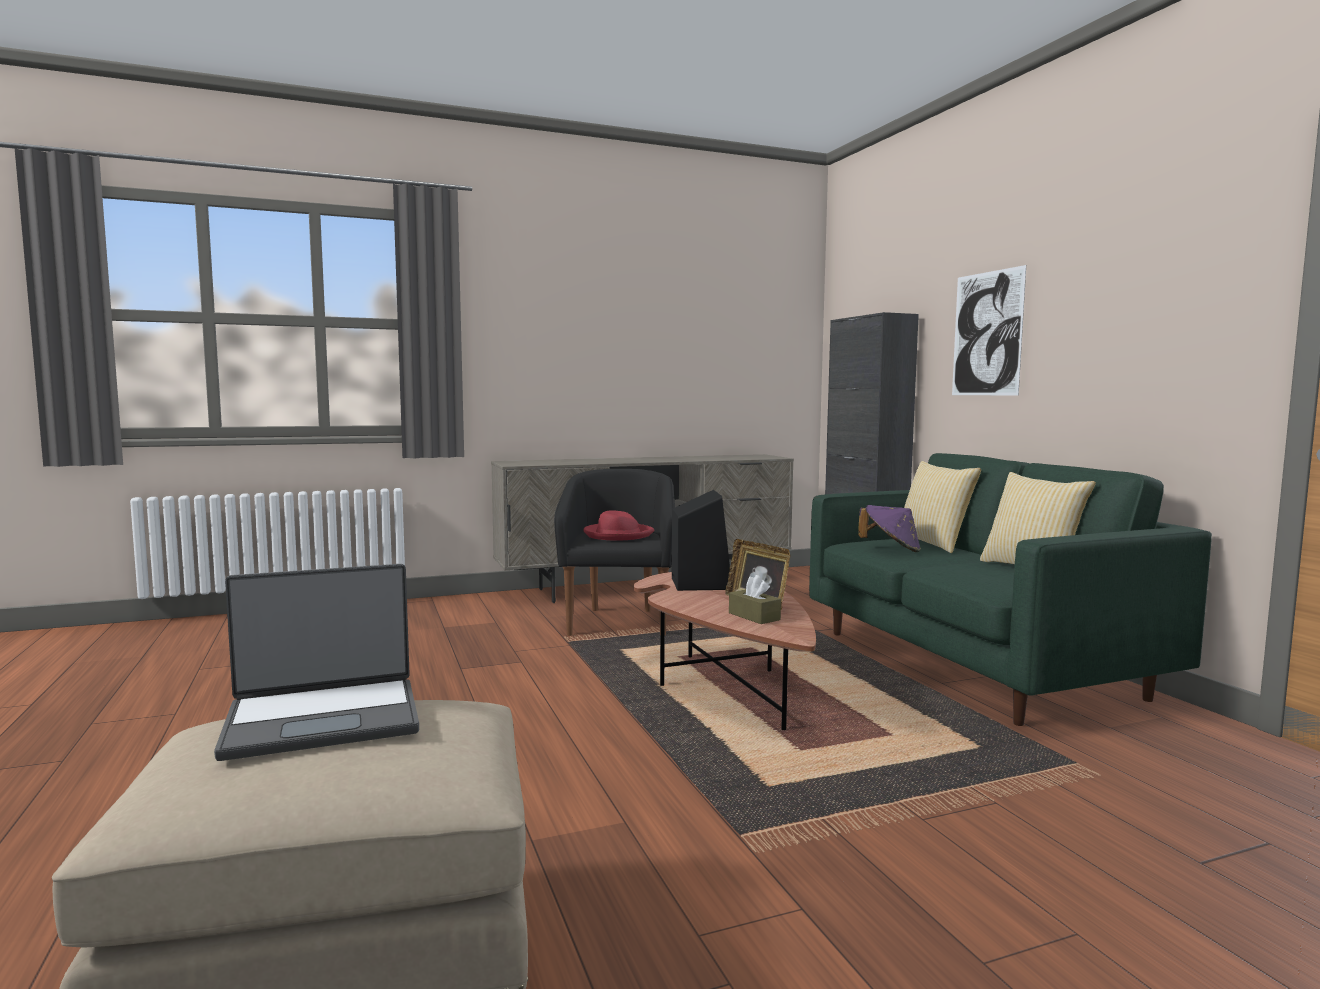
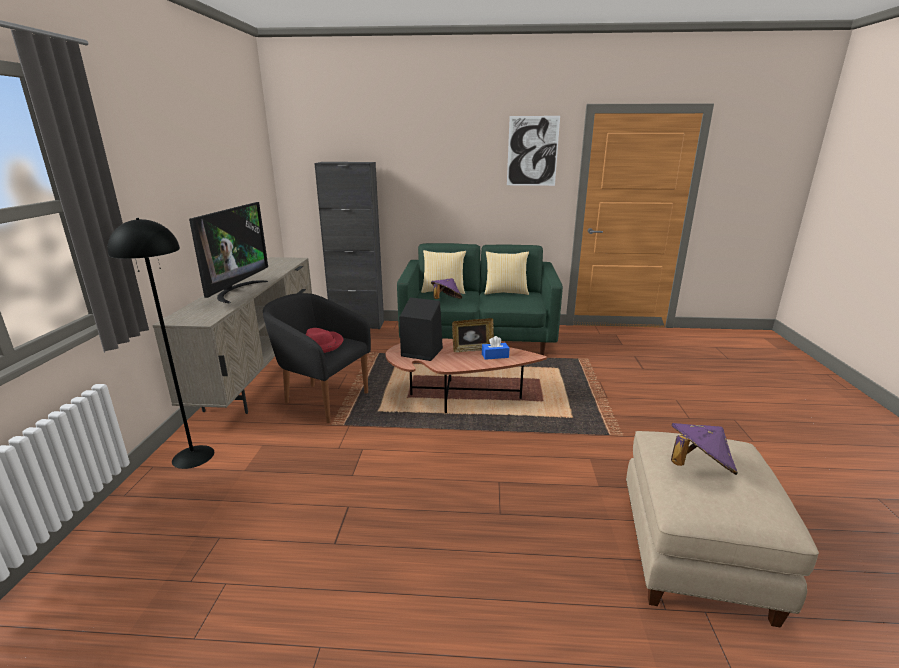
camera: 65 degrees left, 15 degrees up
laptop [214,564,419,761] -> purple hat [671,423,738,475]
brown tissue box [729,575,781,624] -> blue tissue box [482,336,509,360]
picture [952,265,1026,396] -> picture moved to [507,116,560,186]
none -> black floor lamp [108,218,214,469]
none -> television [189,202,268,303]

